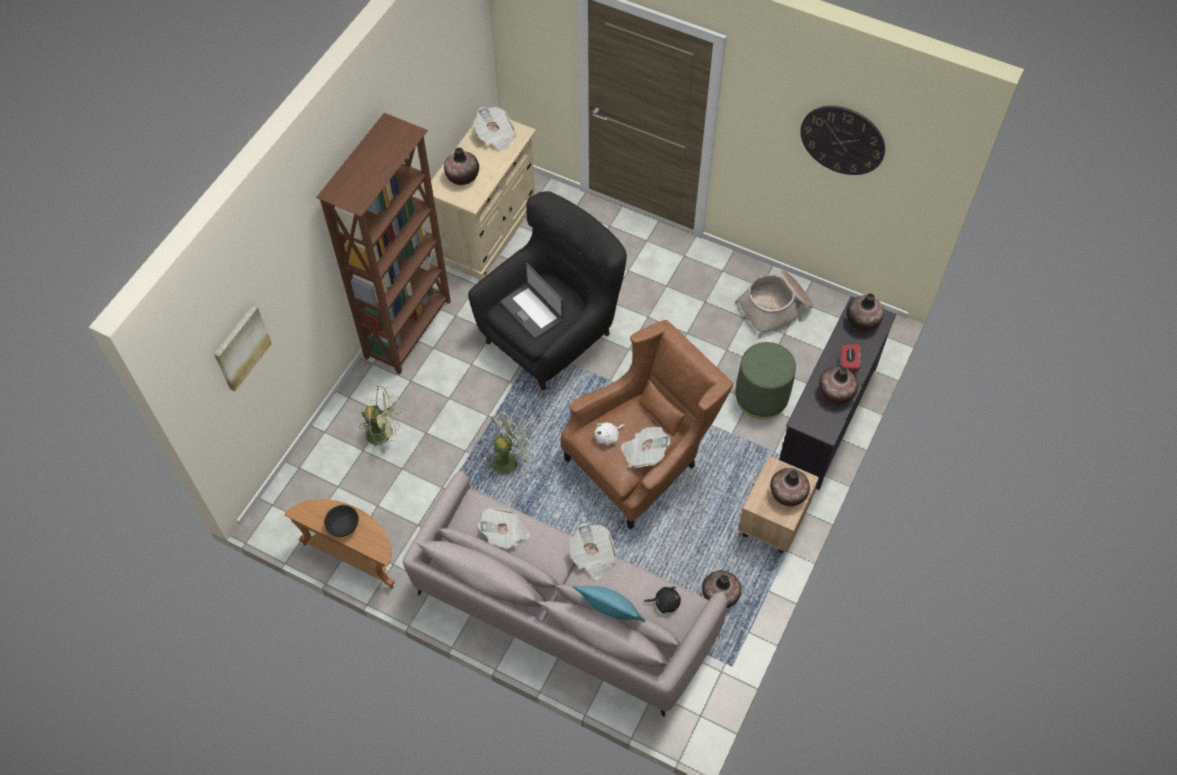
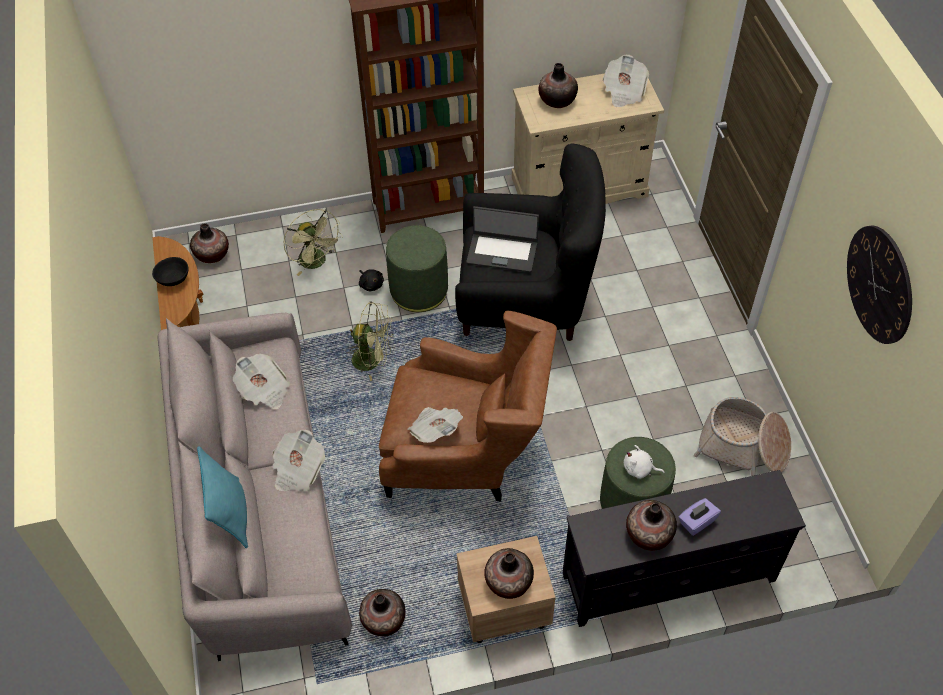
camera: 50 degrees right, 5 degrees down
picture [214,305,272,391] -> none
laptop [500,263,564,339] -> laptop turned 90 degrees counterclockwise [466,206,539,272]
white plush toy [595,423,625,445] -> white plush toy moved to [624,445,665,479]
black plush toy [644,587,681,613] -> black plush toy moved to [359,269,384,291]
red tissue box [841,344,861,373] -> purple tissue box [678,498,721,536]
vase [846,293,884,331] -> vase moved to [190,223,229,263]
none -> green ottoman [386,225,448,312]

